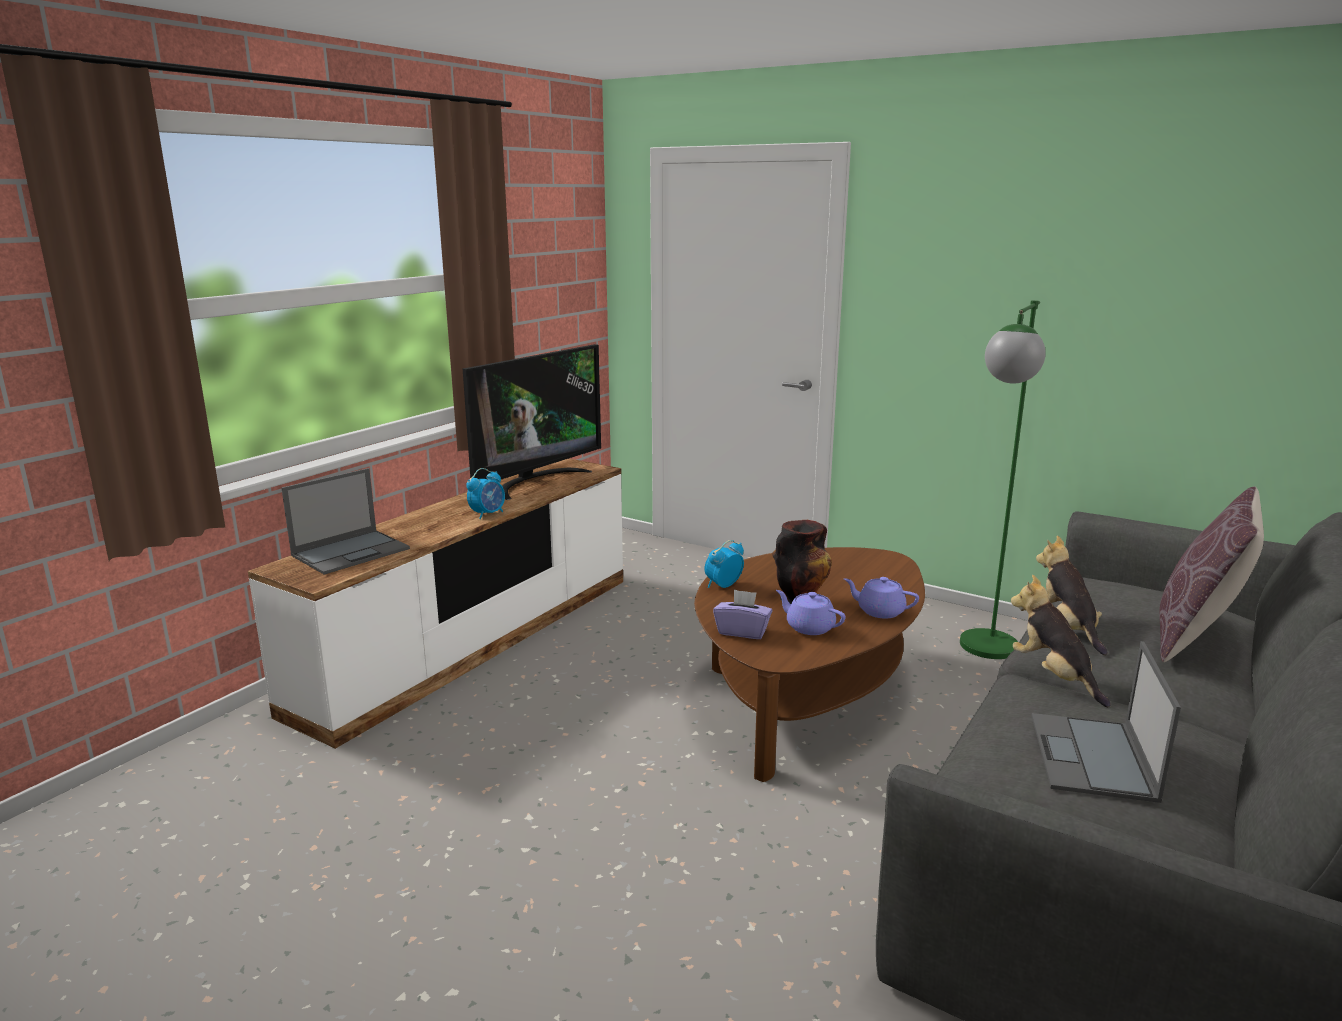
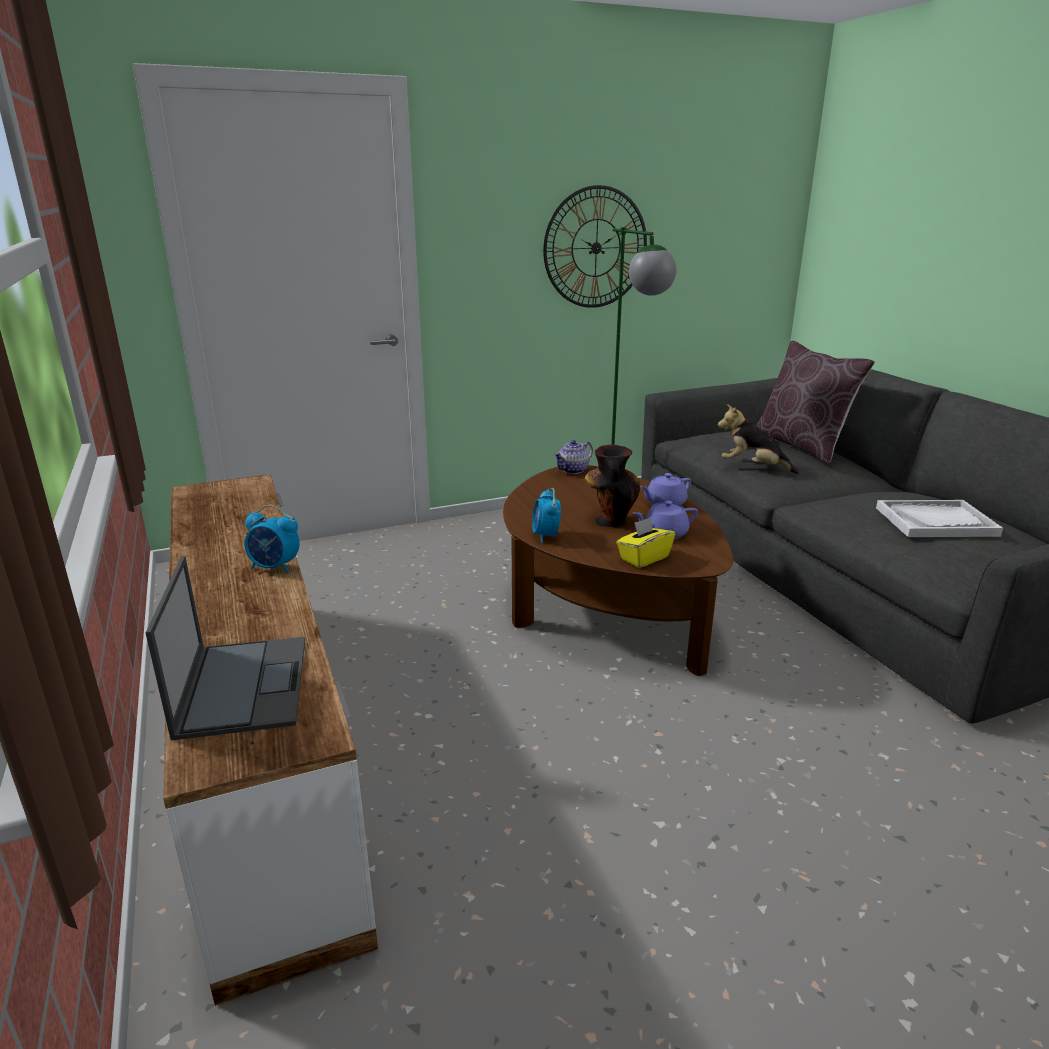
camera: 55 degrees left, 5 degrees up
television [463,344,601,500] -> none
alarm clock [466,468,505,519] -> alarm clock turned 120 degrees clockwise [245,505,300,573]
purple tissue box [713,589,773,639] -> yellow tissue box [616,517,675,568]
plush toy [1011,575,1111,707] -> none
laptop [1031,641,1181,803] -> white tray [876,500,1003,537]
none -> wall clock [543,185,647,308]
none -> teapot [554,440,593,474]

